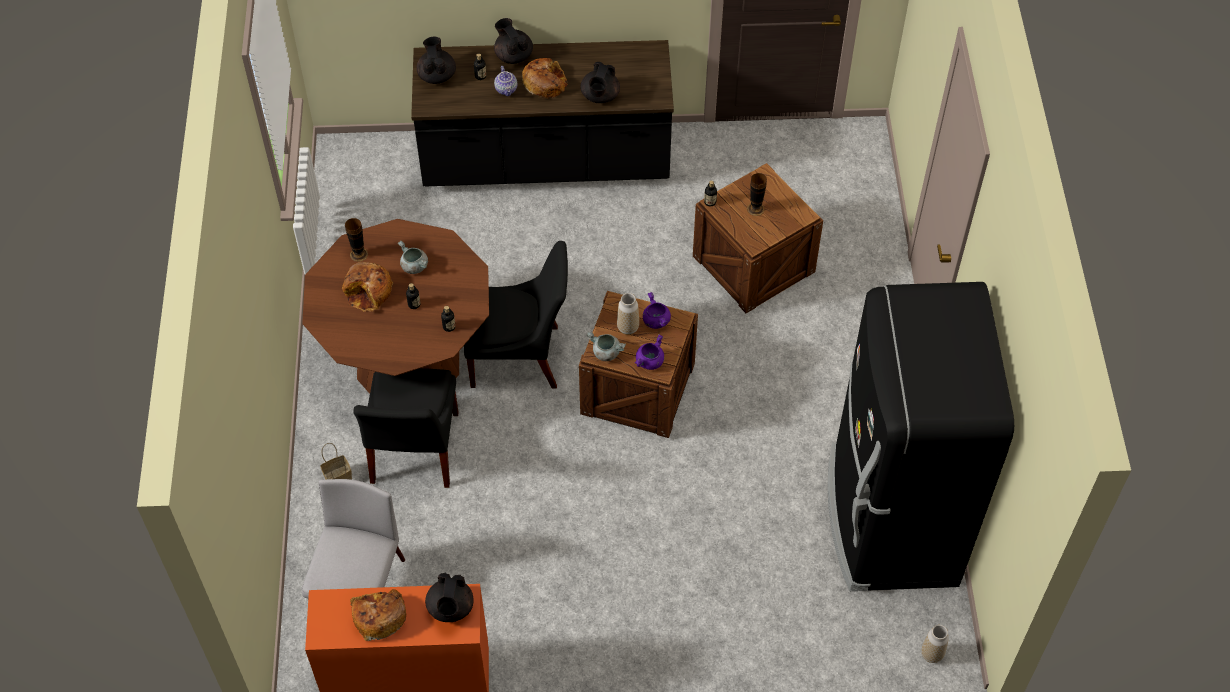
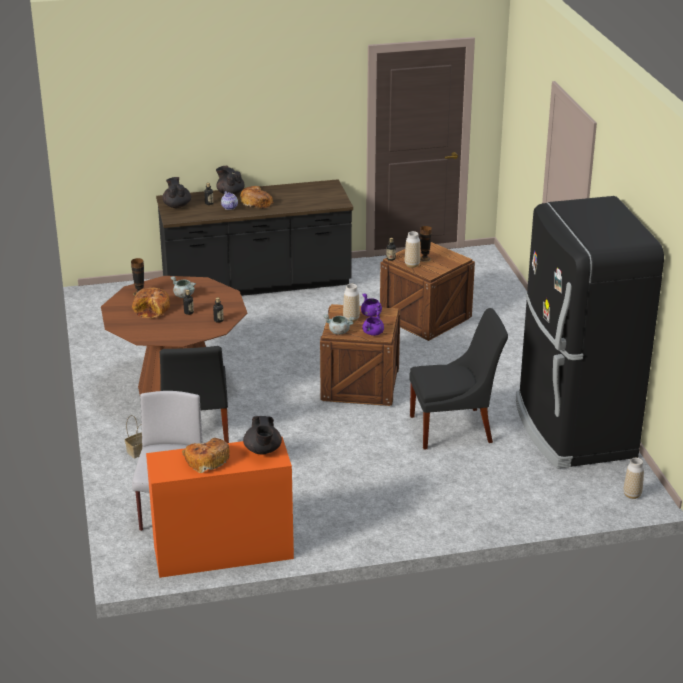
camera: 10 degrees left, 25 degrees down
black chair [464,241,568,388] -> black chair moved to [409,308,508,450]
black teapot [580,62,620,103] -> none
none -> vase [405,231,420,268]

